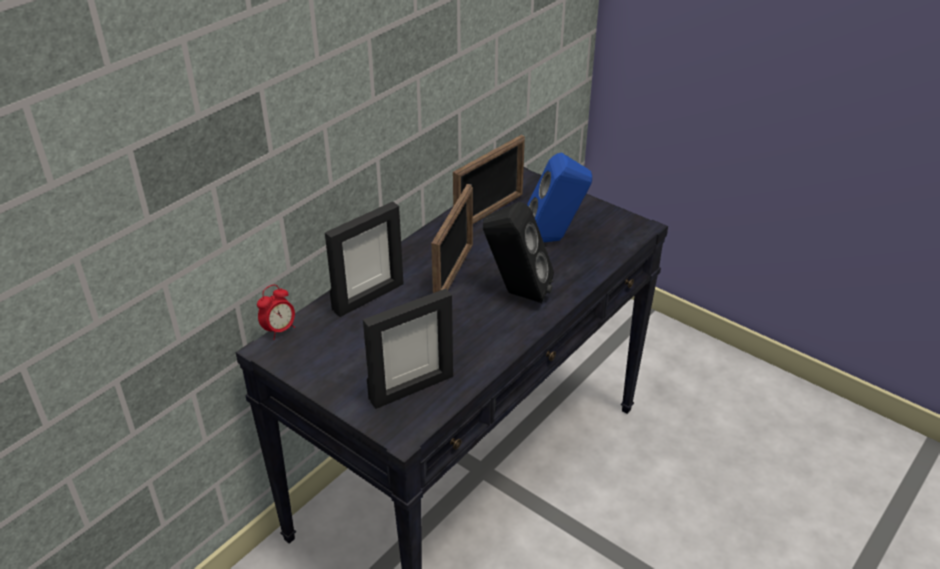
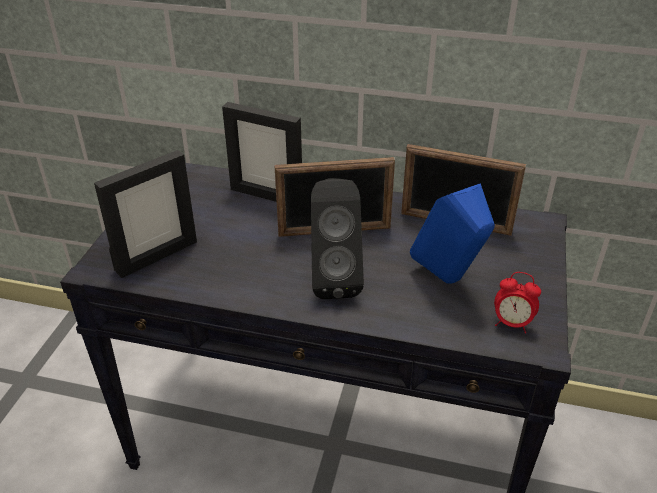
camera: 65 degrees right, 0 degrees up
alarm clock [257,285,295,340] -> alarm clock moved to [494,272,541,334]
picture frame [363,289,453,409] -> picture frame turned 75 degrees counterclockwise [94,150,197,278]

